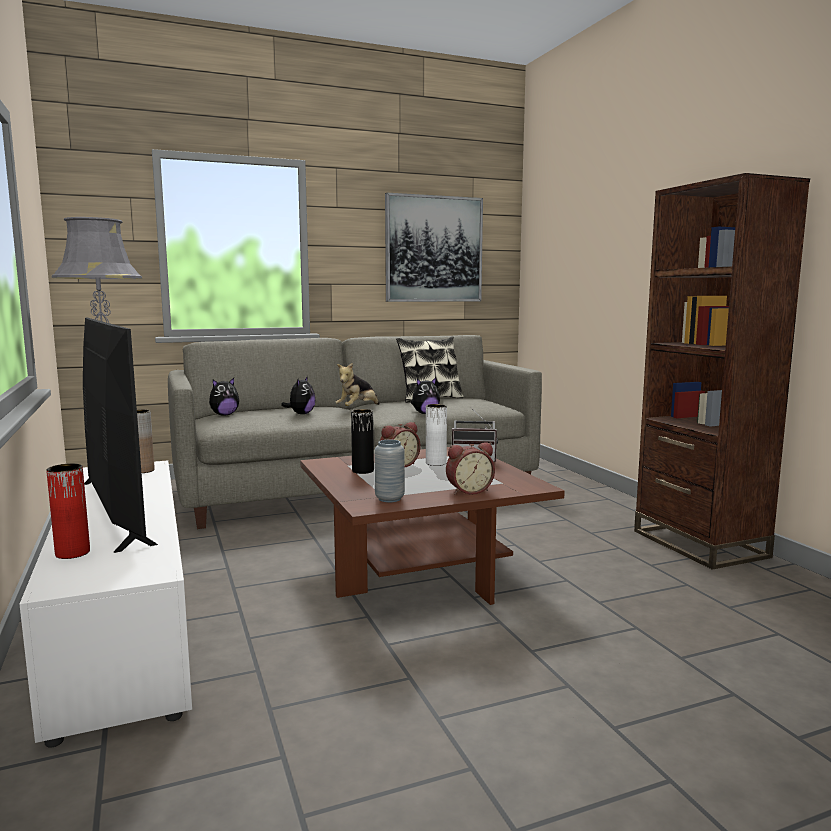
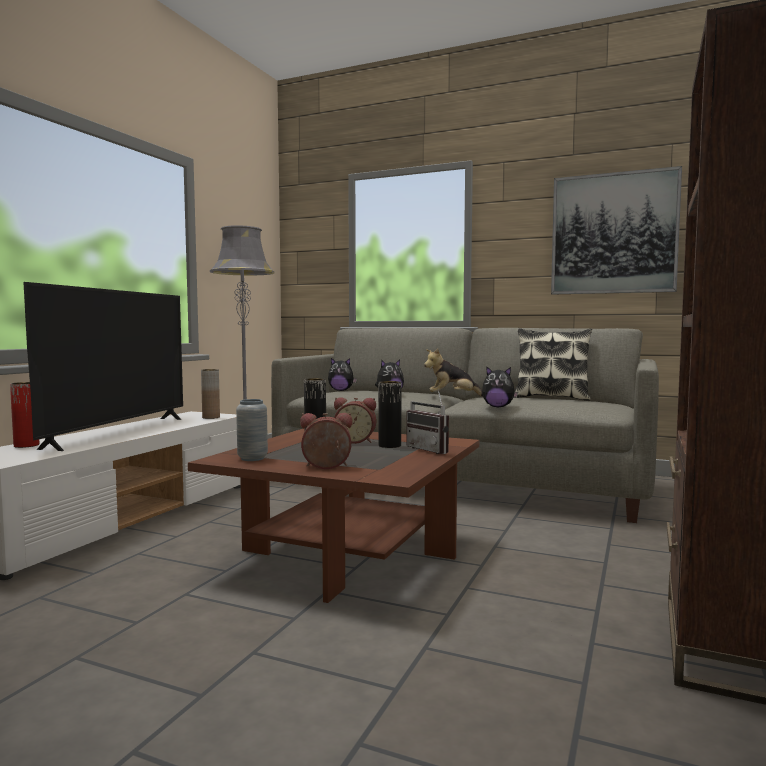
camera: 45 degrees right, 5 degrees down
white vase [426,404,447,466] -> black vase [378,381,401,448]
alarm clock [446,442,495,495] -> alarm clock turned 150 degrees clockwise [300,413,352,469]

